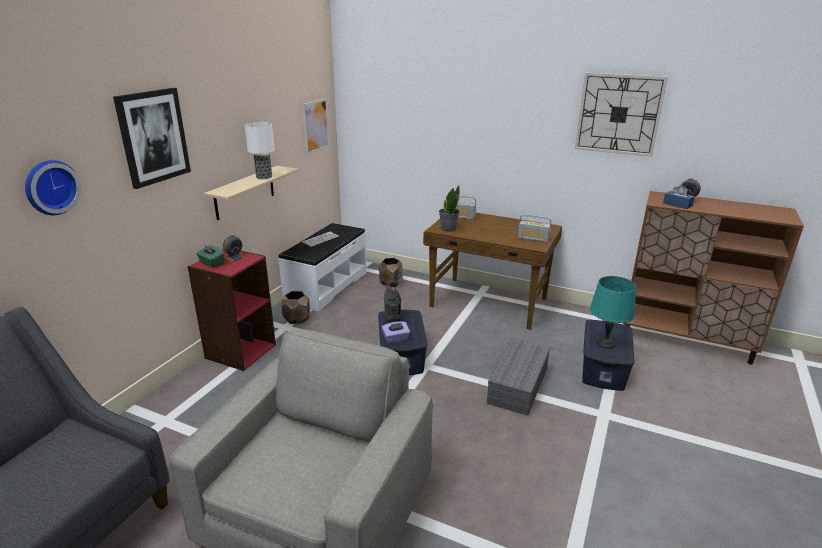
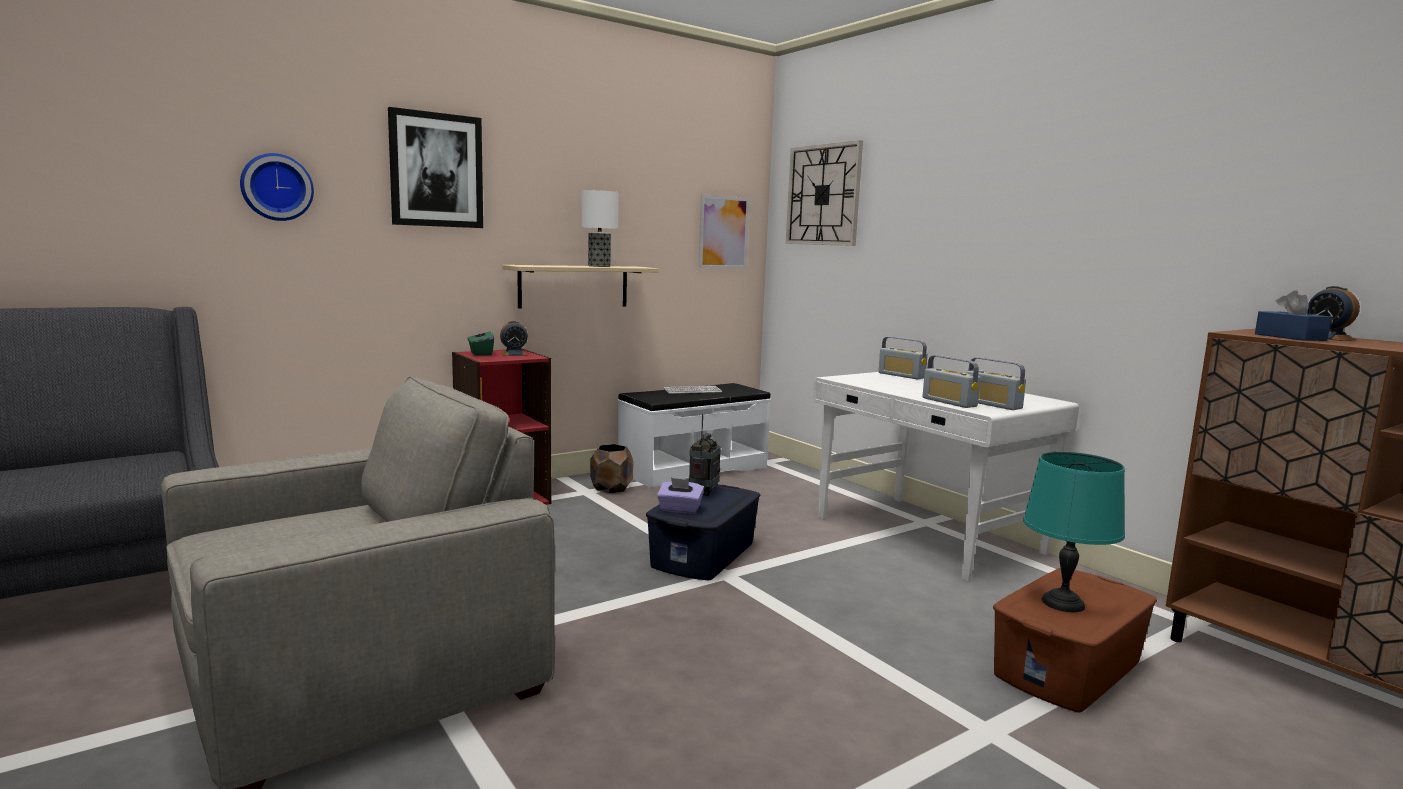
camera: 30 degrees right, 15 degrees down
brown planter [379,258,403,287] -> none
brown desk [423,213,562,330] -> white desk [813,372,1079,582]
potted plant [439,186,460,232] -> none
grey storage box [487,338,551,416] -> none
wall clock [575,73,668,157] -> wall clock moved to [786,140,863,246]
blue storage box [582,320,634,391] -> brown storage box [993,568,1157,713]
none -> radio [922,355,981,408]

